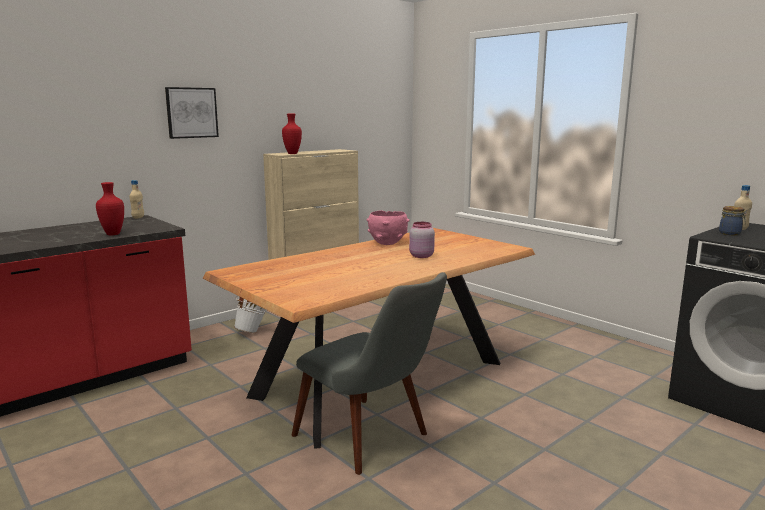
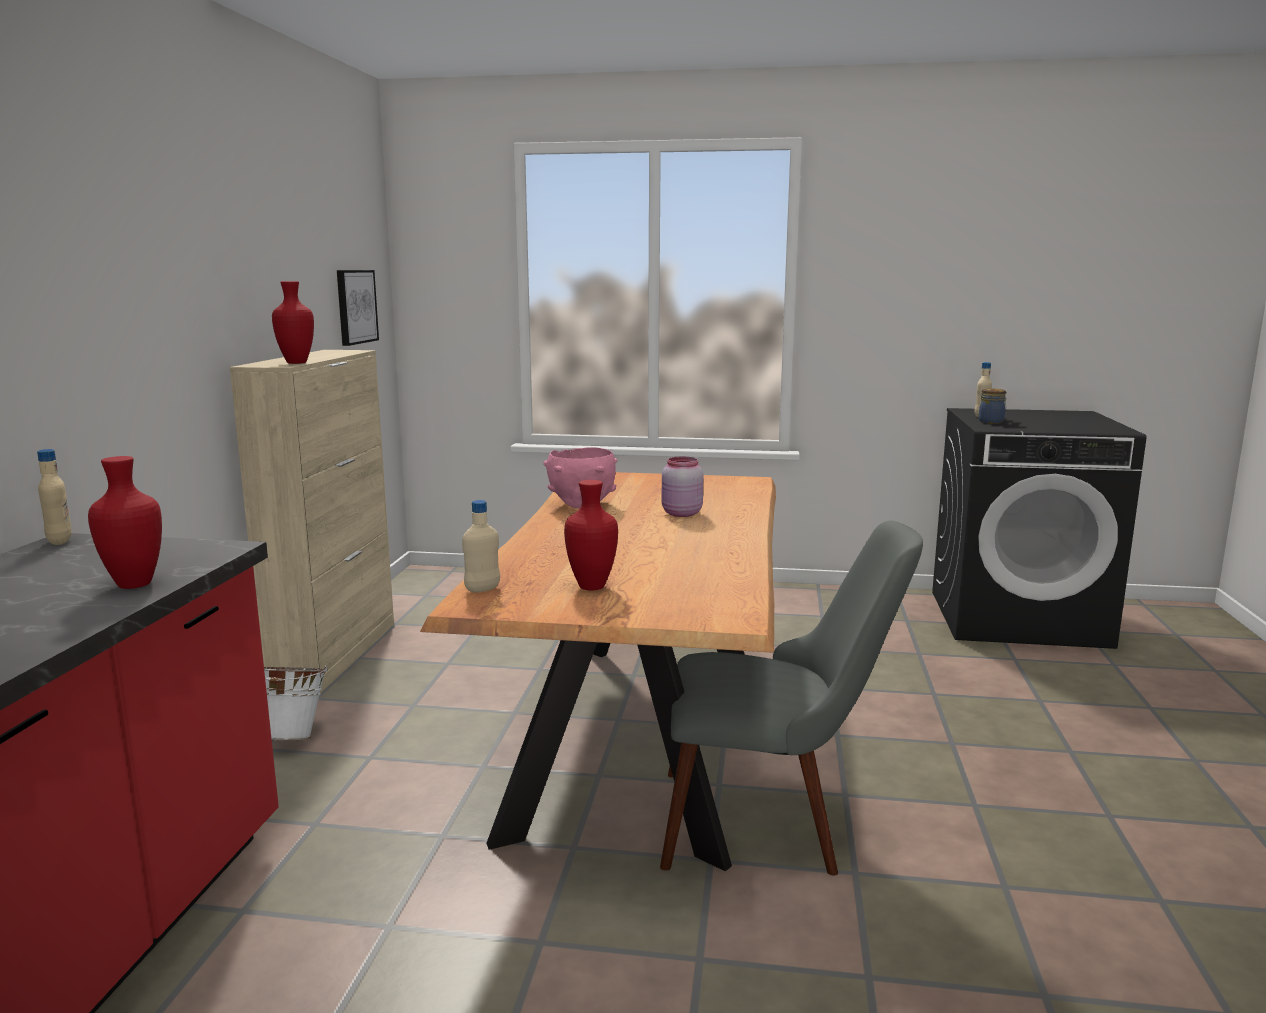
camera: 40 degrees left, 0 degrees up
picture [165,87,219,139] -> picture moved to [337,270,379,346]
none -> beige bottle [462,500,500,592]
none -> red vase [564,480,618,591]

